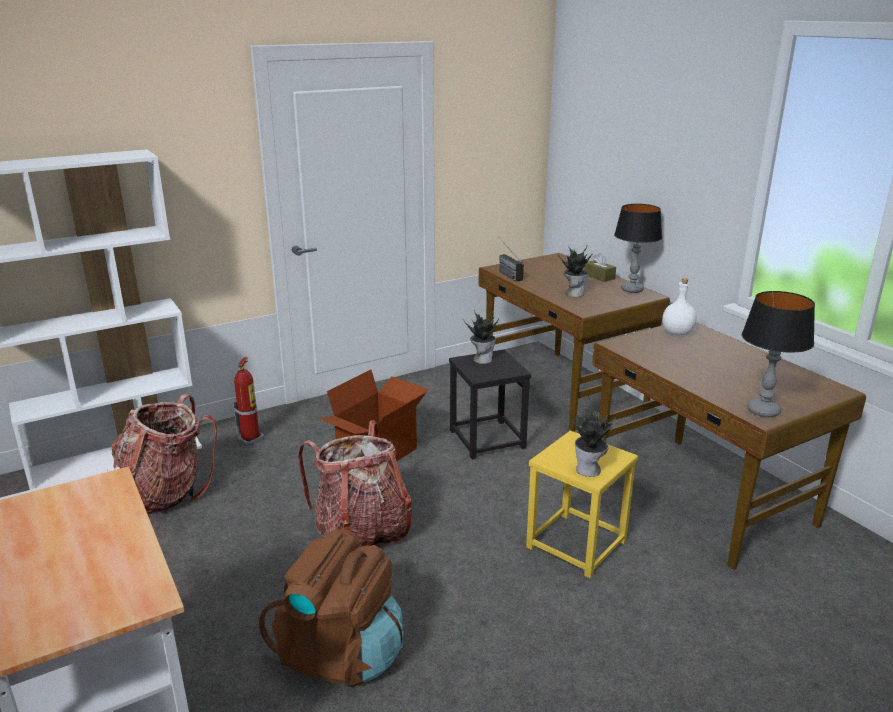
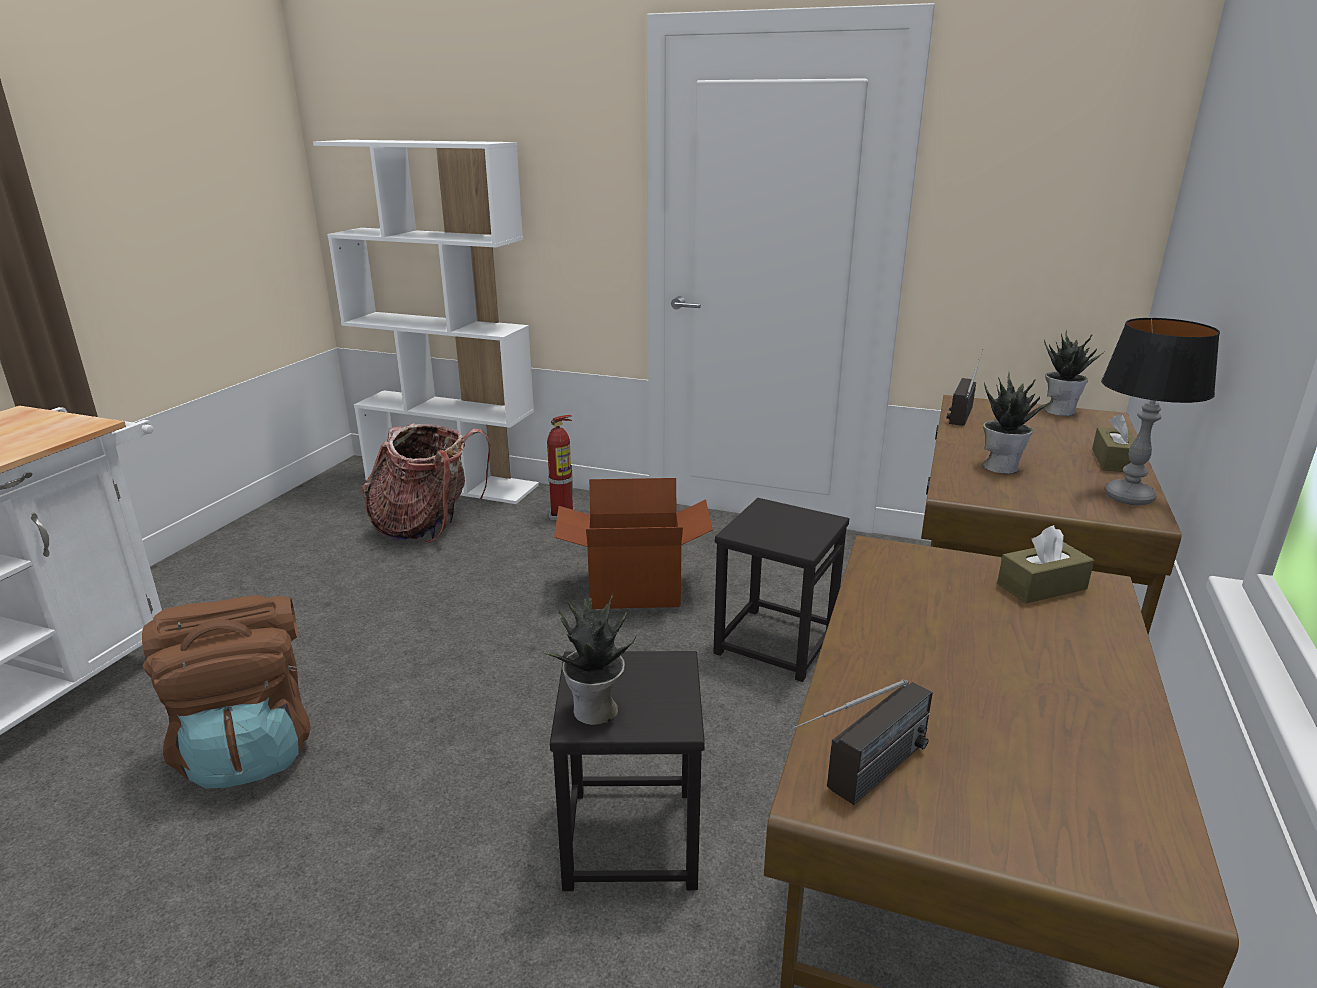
camera: 50 degrees right, 0 degrees up
backpack [298,420,413,547] -> none
potted plant [463,310,499,364] -> potted plant moved to [1044,330,1104,416]
yellow stool [526,431,638,578] -> black stool [550,651,705,891]
white bottle [662,278,697,336] -> brown tissue box [997,525,1094,603]
table lamp [742,291,815,417] -> radio [791,680,933,805]

